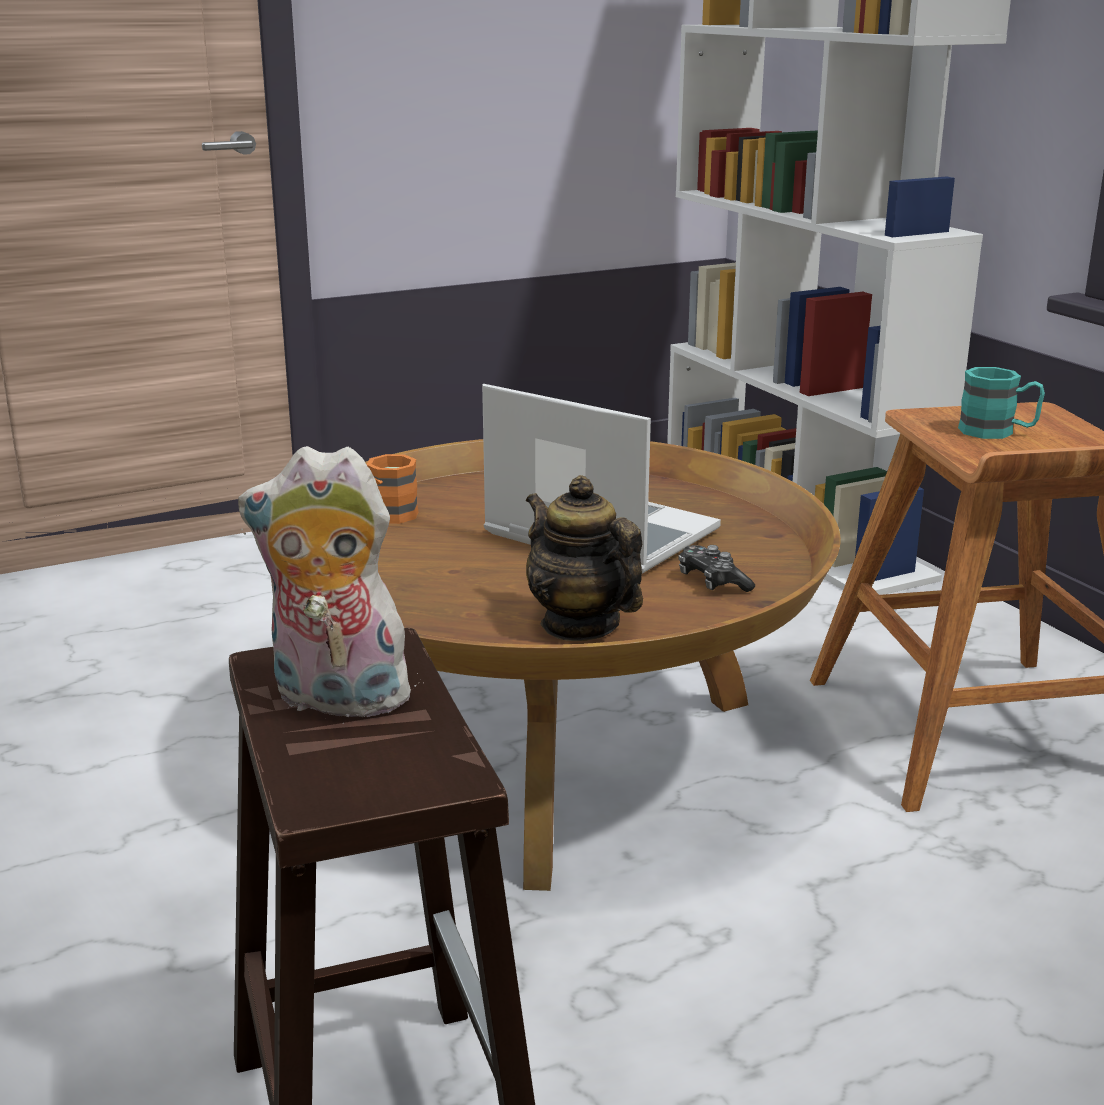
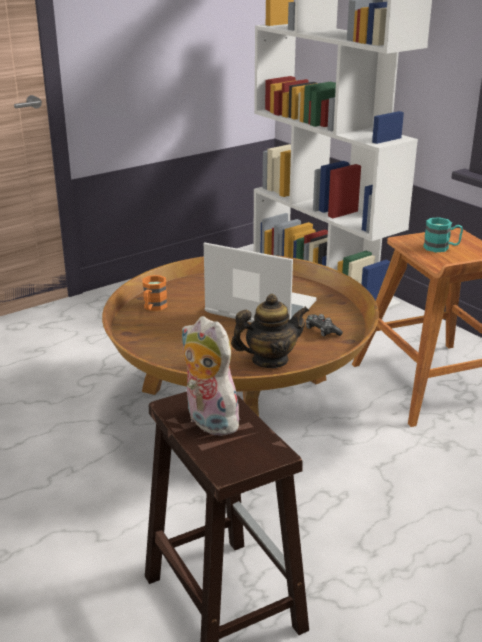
camera: 10 degrees left, 5 degrees up
plush toy [238,446,419,724] -> plush toy turned 45 degrees clockwise [181,316,245,436]
teapot [526,475,643,641] -> teapot turned 120 degrees clockwise [231,294,309,368]

